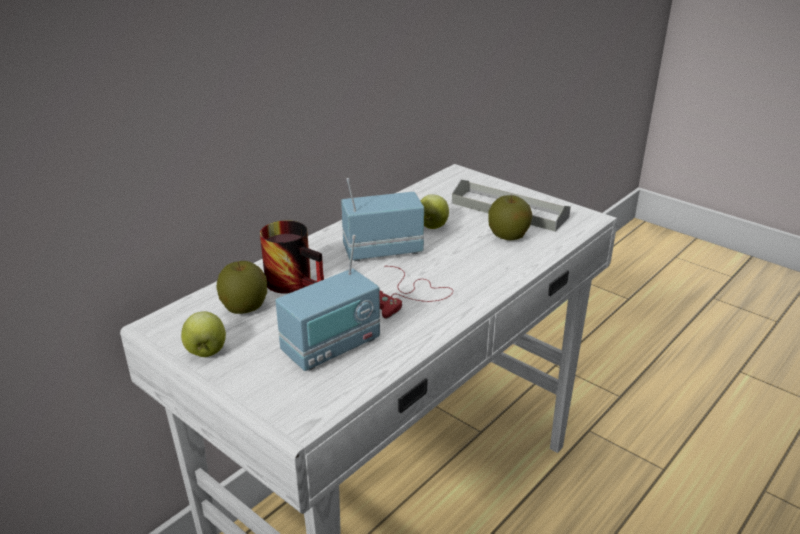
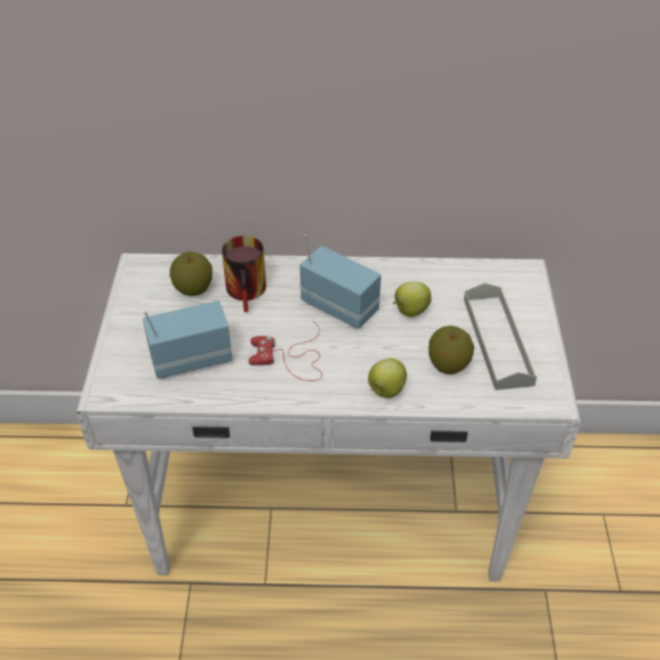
camera: 50 degrees right, 15 degrees up
apple [181,311,226,357] -> apple moved to [368,358,407,398]
radio [275,235,380,371] -> radio turned 150 degrees clockwise [143,301,232,379]

